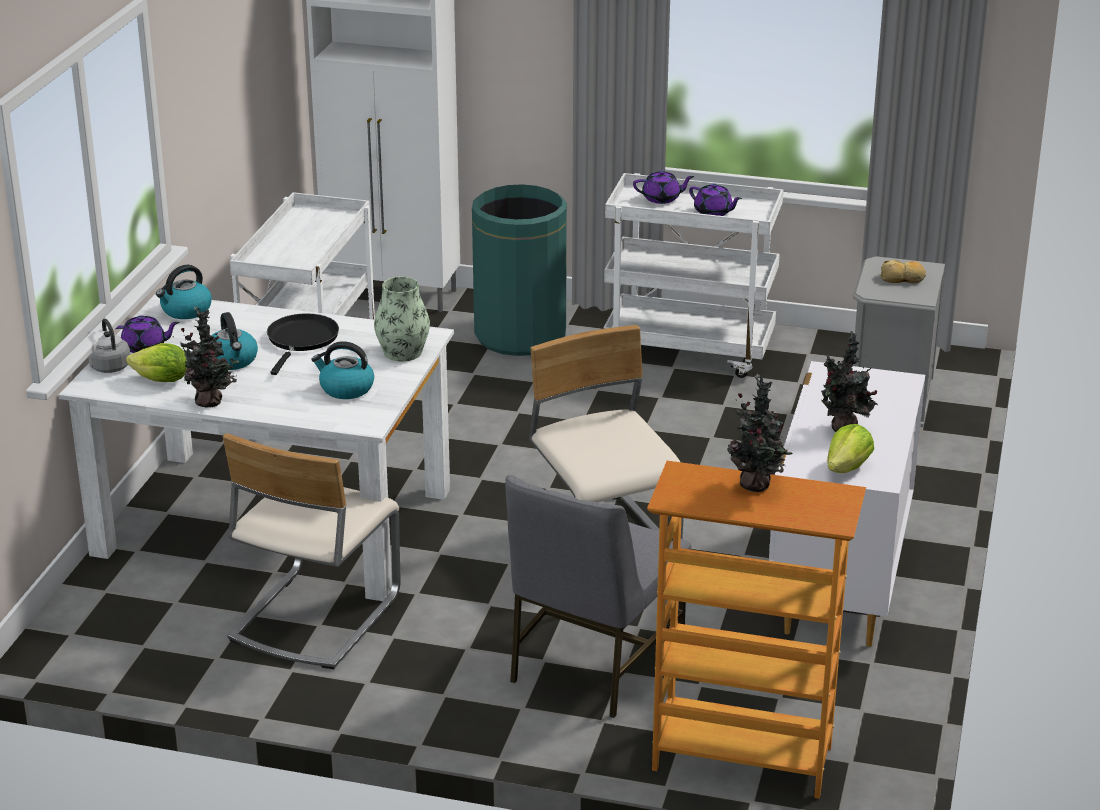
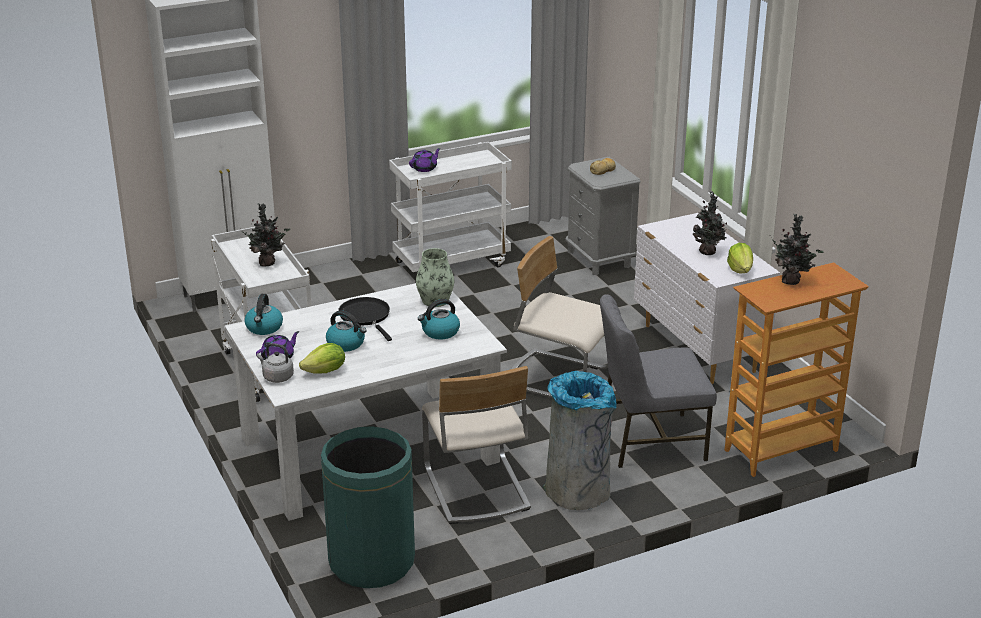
camera: 40 degrees left, 0 degrees up
potted plant [180,307,239,408] -> potted plant moved to [240,203,290,267]
green trash can [472,184,567,356] -> green trash can moved to [321,426,415,588]
grey chair [505,475,692,718] -> grey chair turned 90 degrees clockwise [600,294,717,468]
purple teapot [689,183,742,216] -> none
none -> grey trash can [543,371,617,510]

